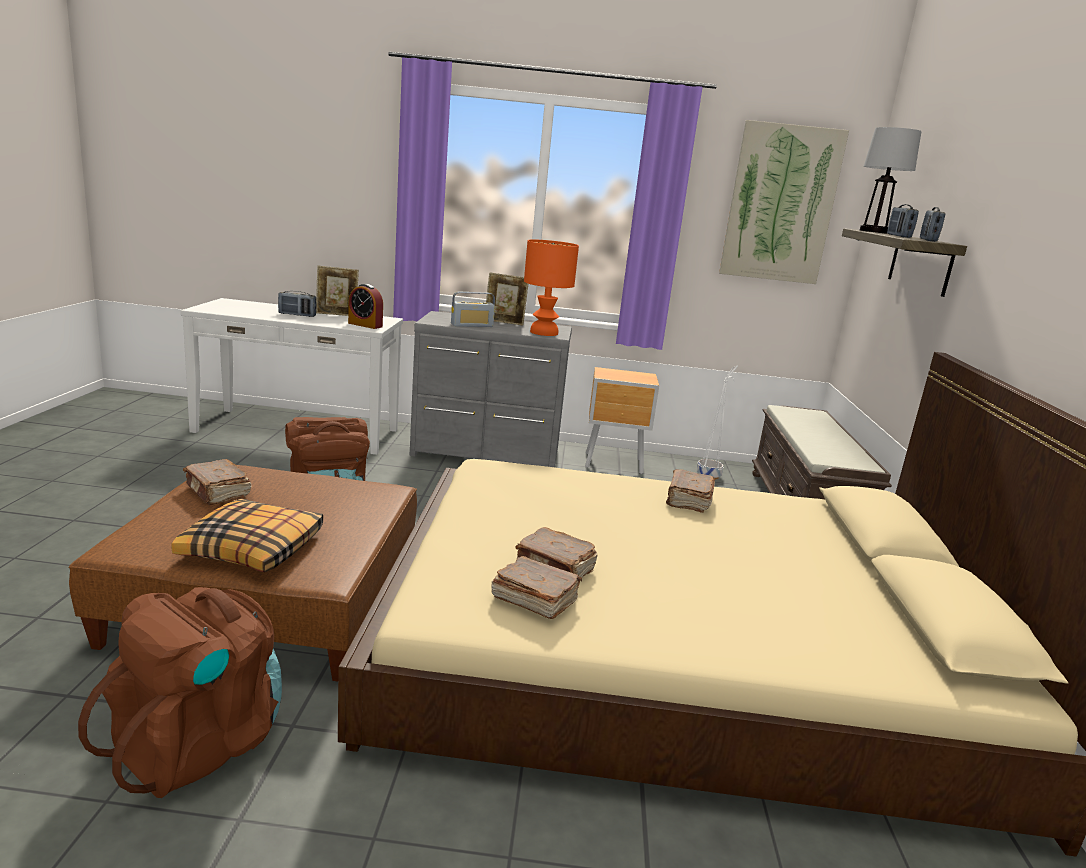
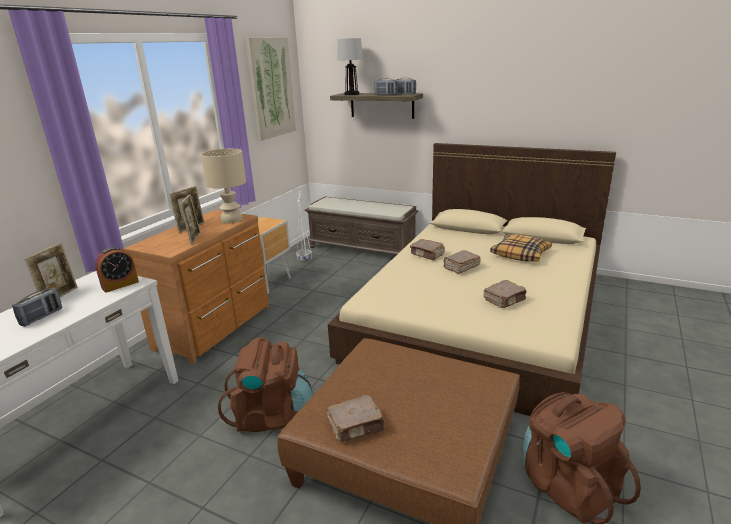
camera: 65 degrees left, 5 degrees up
pillow [171,499,323,572] -> pillow moved to [490,234,552,262]
grey dresser [409,311,572,467] -> brown dresser [124,210,269,364]
radio [451,291,495,327] -> picture frame [180,195,201,245]
brown book [491,556,582,619] -> brown book moved to [443,250,481,274]
orange table lamp [524,239,579,336] -> beige table lamp [201,149,246,223]

